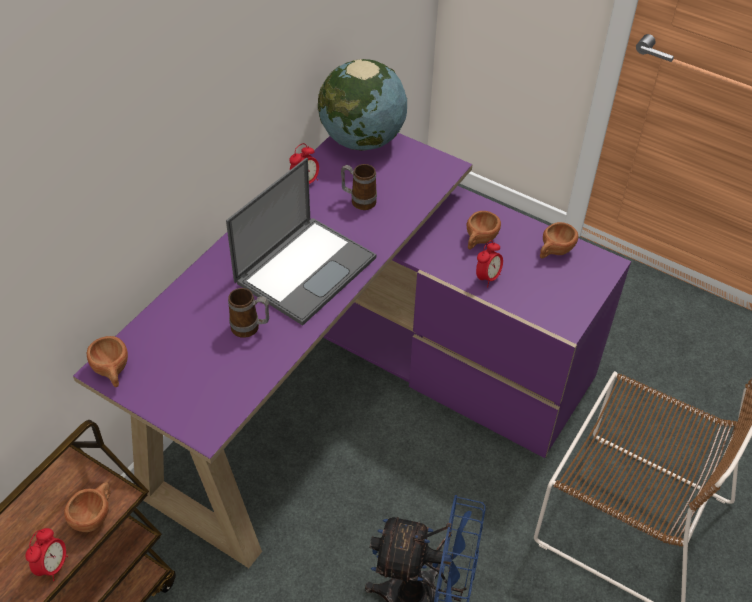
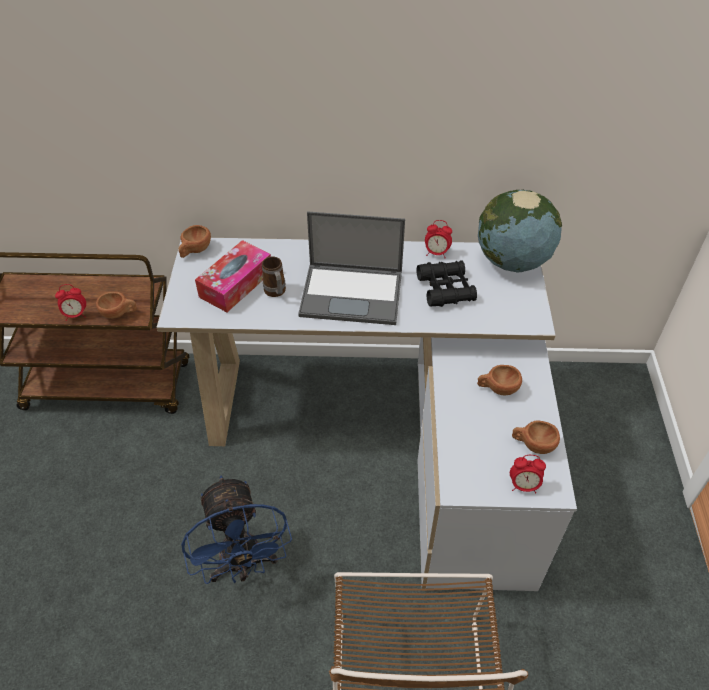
camera: 60 degrees right, 0 degrees up
purple desk [73,133,631,568] -> white desk [157,238,577,591]
mug [341,164,377,210] -> black binoculars [416,260,477,307]
alarm clock [476,240,503,287] -> alarm clock moved to [510,455,546,494]
none -> tissue box [195,240,271,312]

